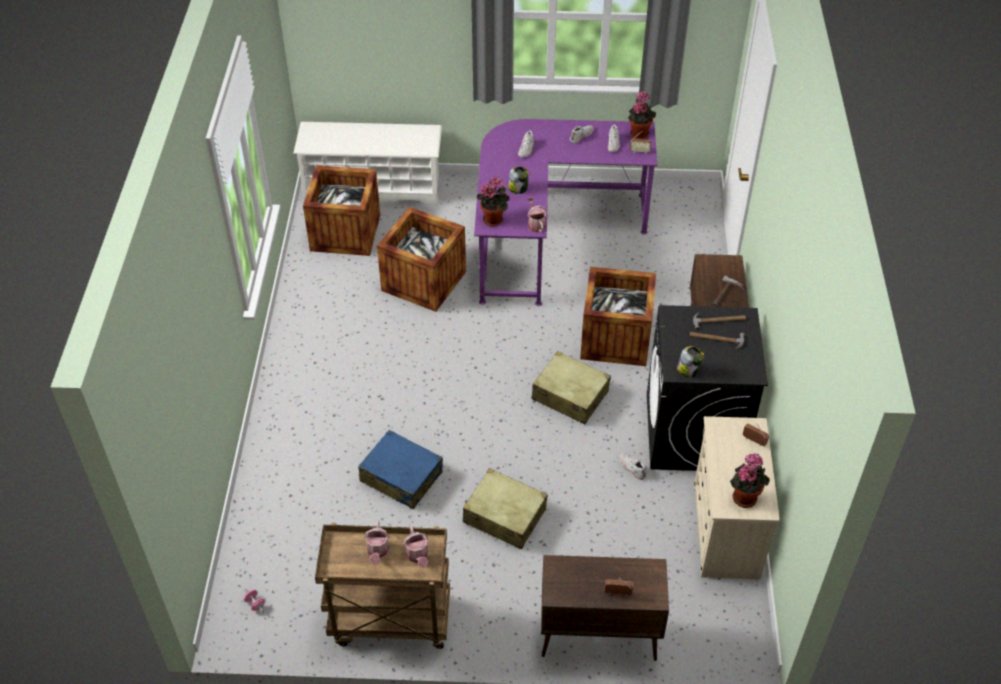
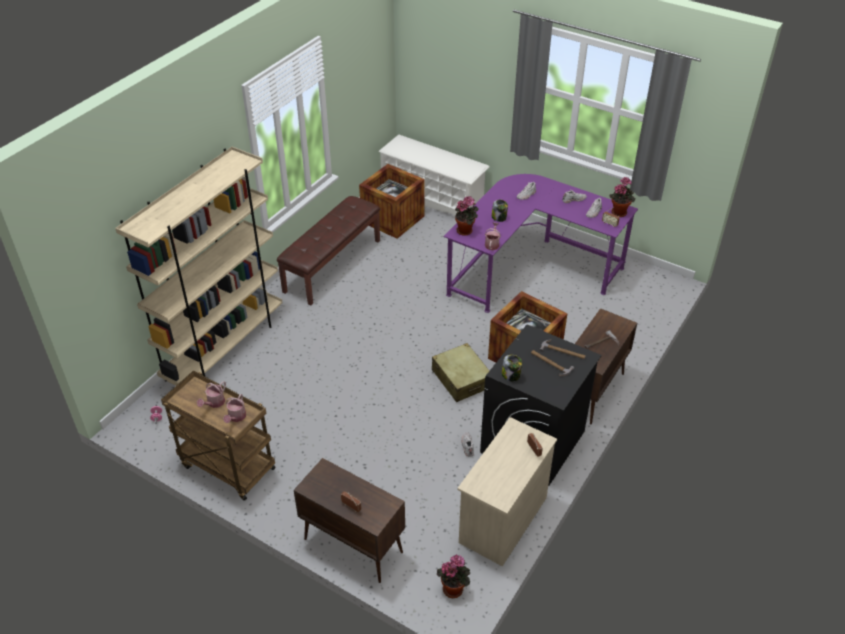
camera: 30 degrees right, 5 degrees down
blue suitcase [358,430,443,509] -> none
crate [377,207,466,312] -> none
beige suitcase [463,468,548,550] -> none
potted plant [730,452,770,508] -> potted plant moved to [437,555,470,598]
none -> beige bookcase [115,147,283,386]
none -> brown bench [277,196,380,305]

